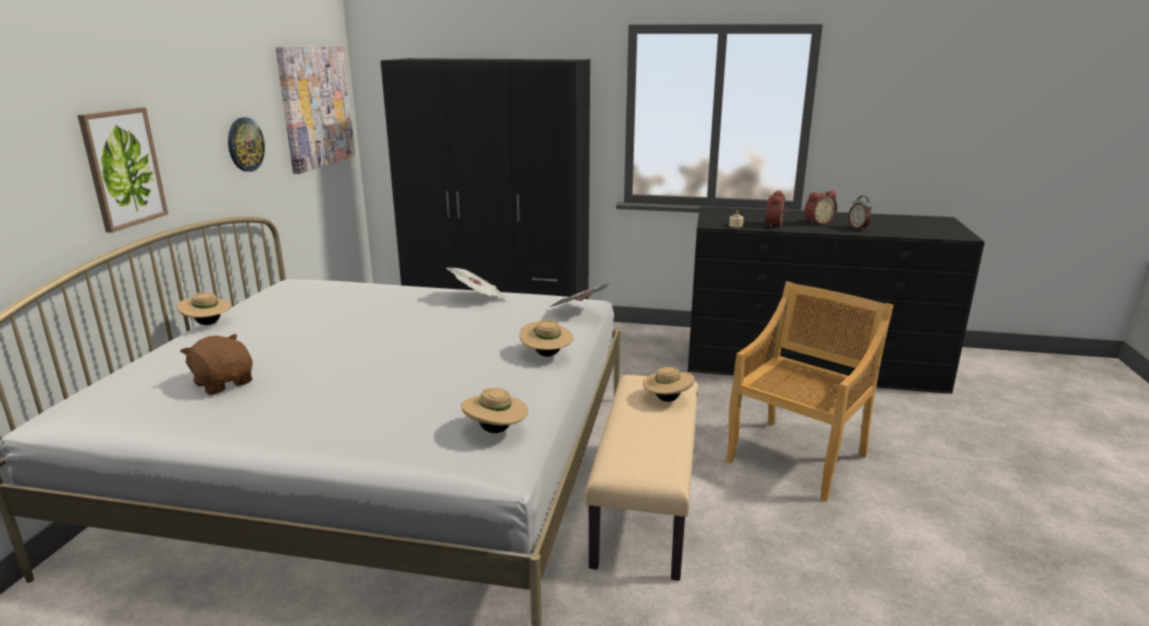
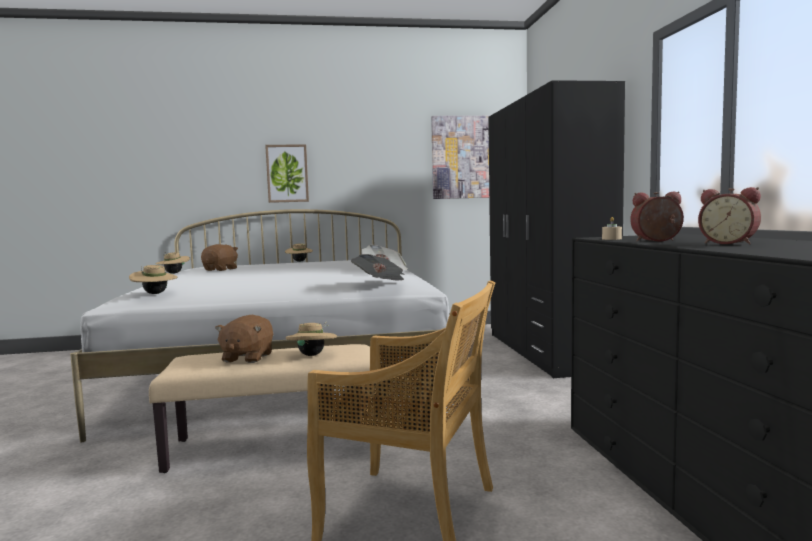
camera: 70 degrees right, 15 degrees down
wall clock [228,118,265,172] -> none
beige hat [520,319,574,357] -> beige hat moved to [155,252,190,274]
alarm clock [848,196,872,231] -> none
none -> brown plush toy [215,315,273,363]

